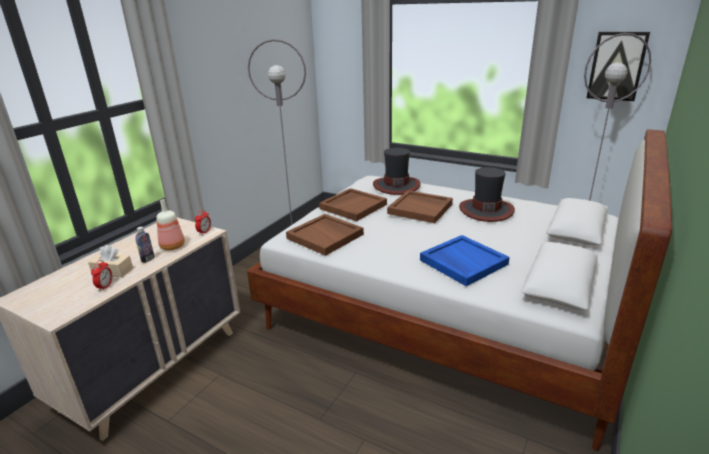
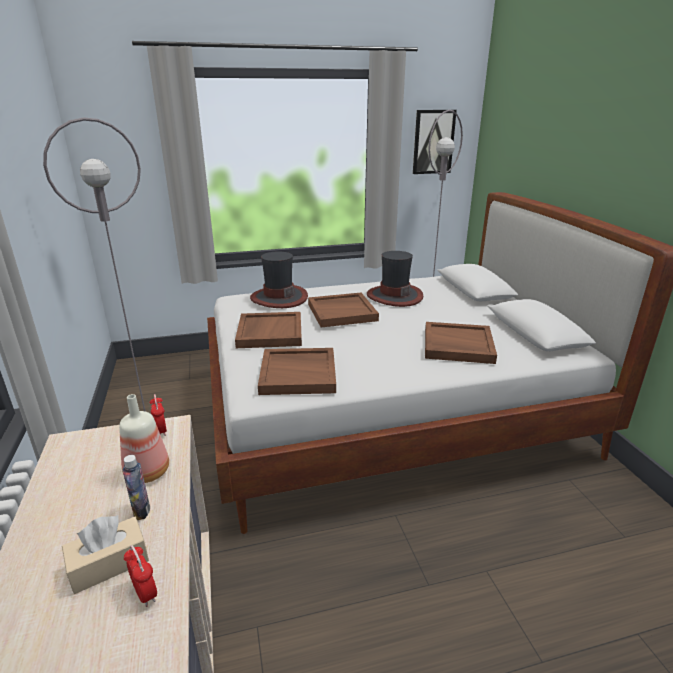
camera: 45 degrees left, 0 degrees up
blue tray [420,235,510,286] -> brown tray [425,322,497,364]

